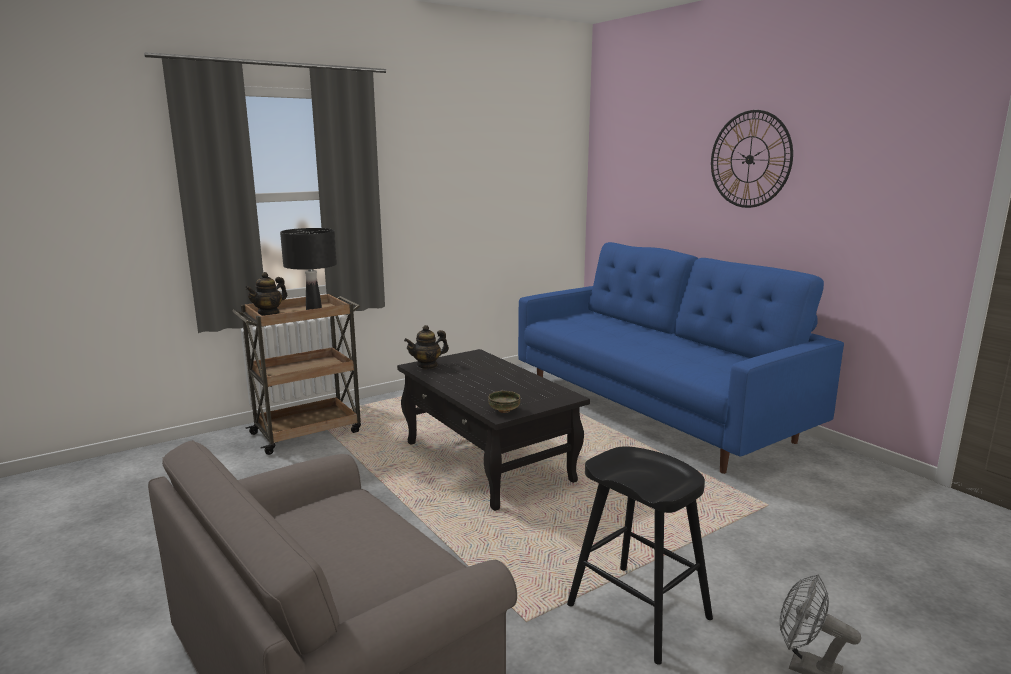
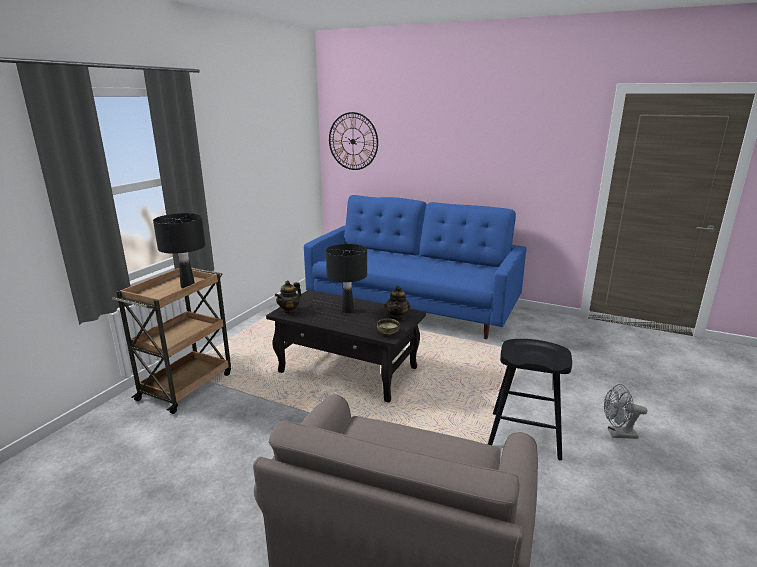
camera: 30 degrees left, 5 degrees up
teapot [245,272,287,316] -> teapot moved to [385,286,410,320]
wall clock [711,110,793,208] -> wall clock moved to [329,112,378,170]
none -> black table lamp [326,244,367,313]

